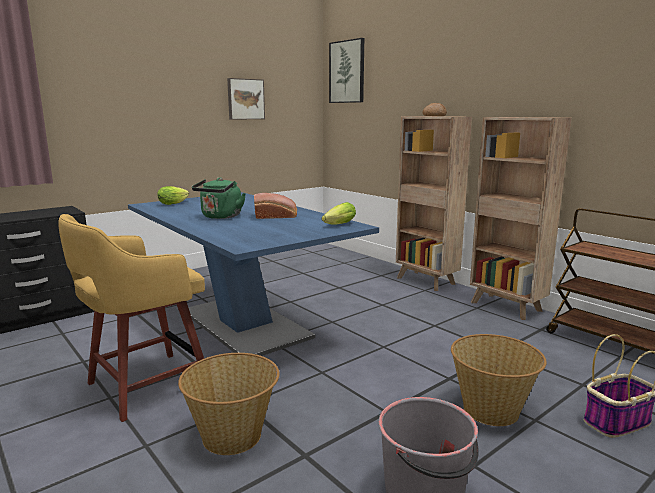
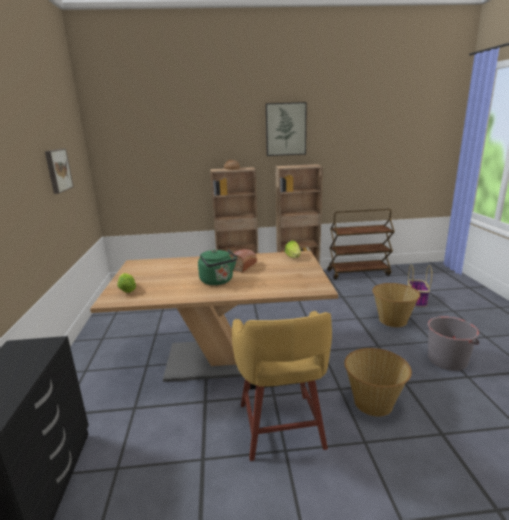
camera: 55 degrees left, 5 degrees up
blue dining table [128,192,379,356] -> brown dining table [90,251,338,382]
picture [329,38,364,103] -> picture moved to [266,102,307,156]

